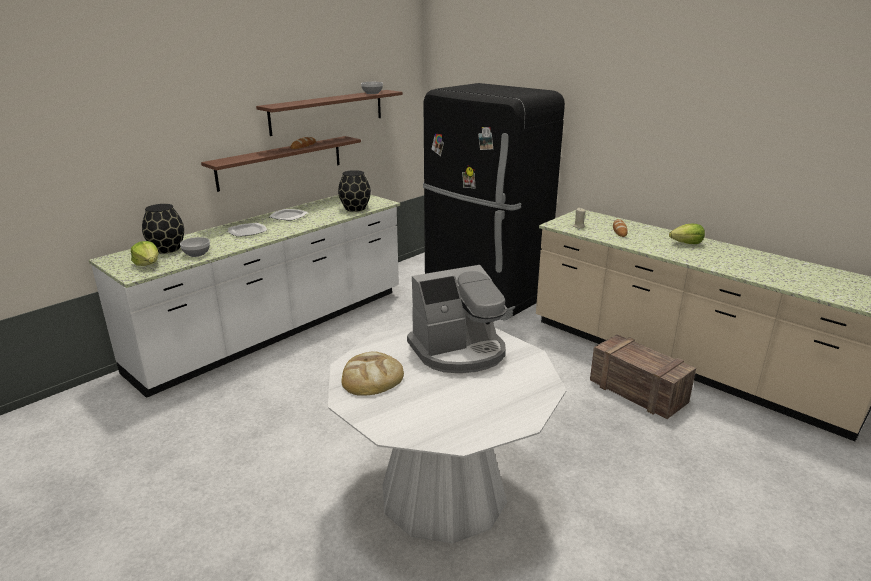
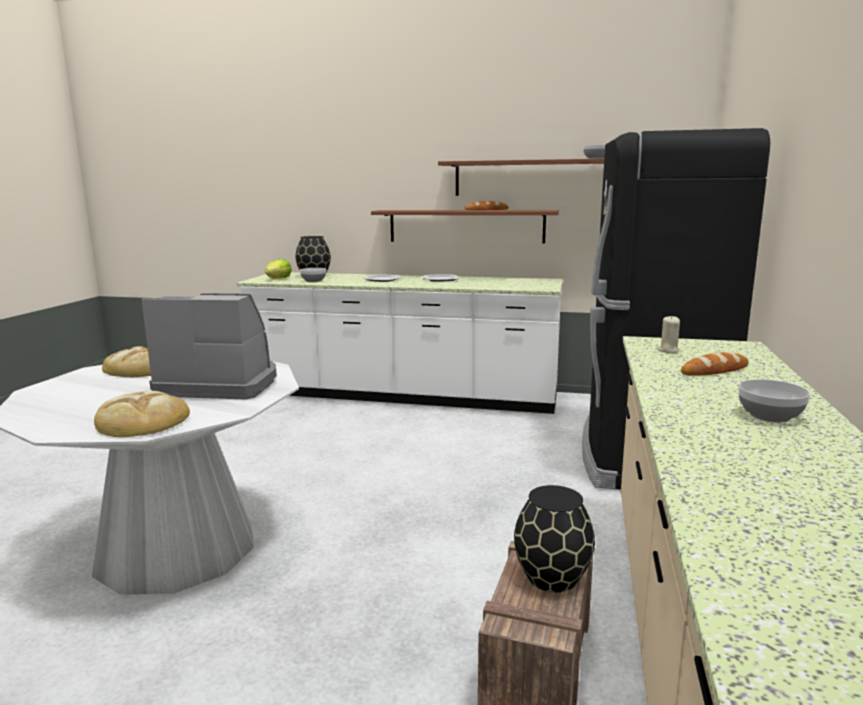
camera: 60 degrees right, 10 degrees down
black vase [338,170,371,212] -> black vase moved to [514,485,595,593]
coffee machine [407,265,507,373] -> coffee machine turned 150 degrees clockwise [142,293,277,399]
lettuce [669,224,705,244] -> bowl [738,379,810,423]
none -> bread [94,391,190,437]

